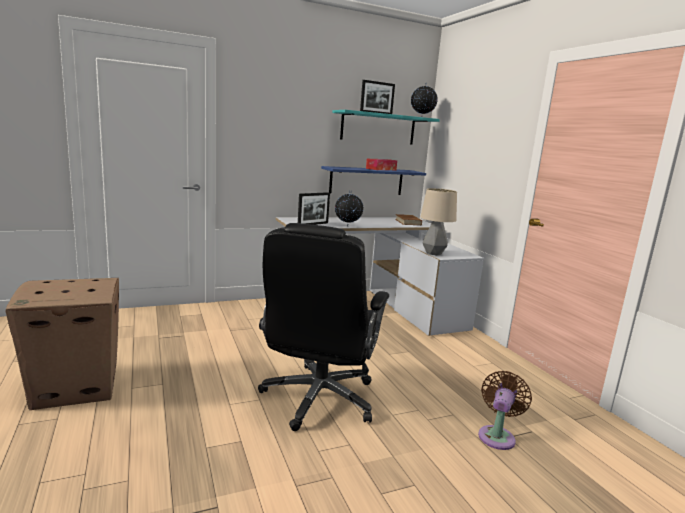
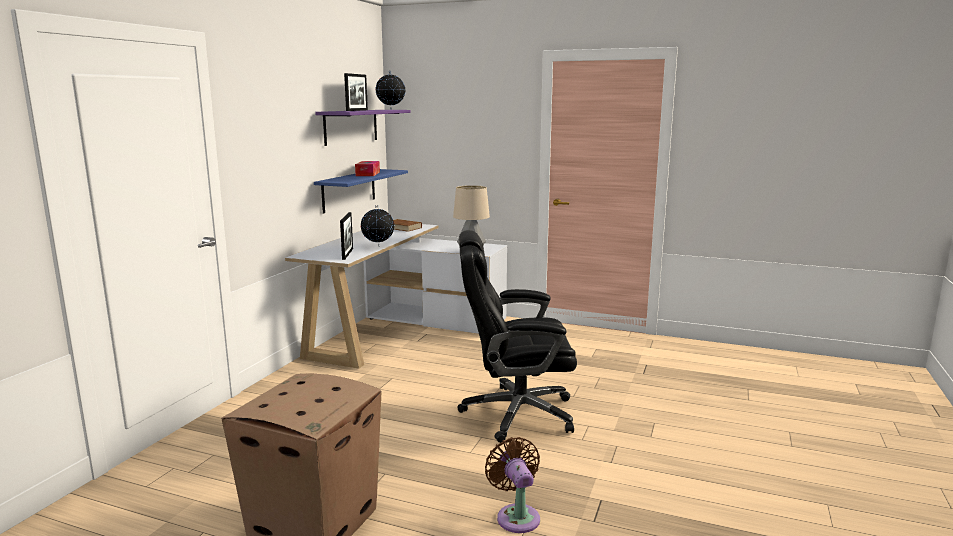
camera: 45 degrees left, 0 degrees up
black office chair [258,223,389,431] -> black office chair turned 120 degrees clockwise [457,230,577,443]
turquoise shelf [332,110,440,145] -> purple shelf [315,110,411,146]
brown fan [478,371,532,450] -> brown fan moved to [485,437,540,533]

